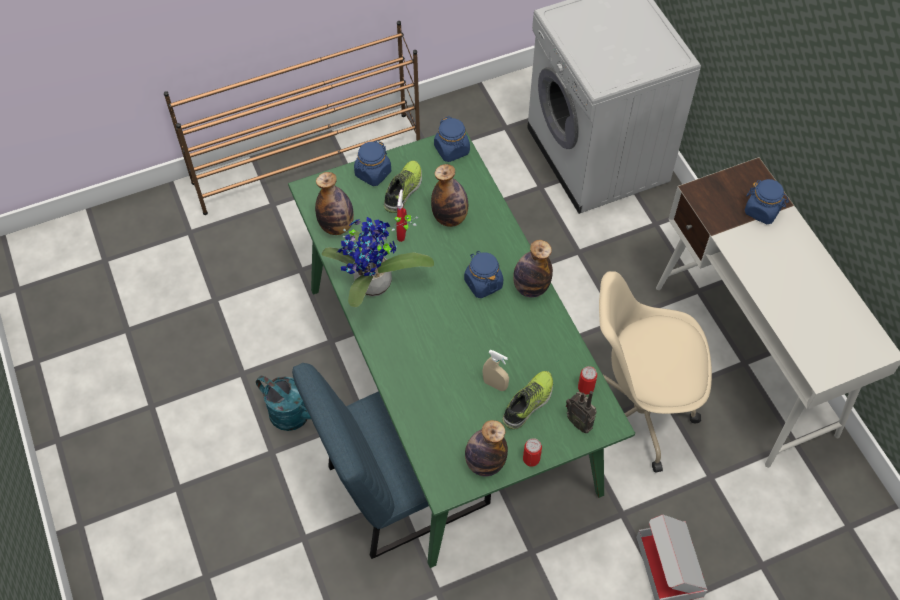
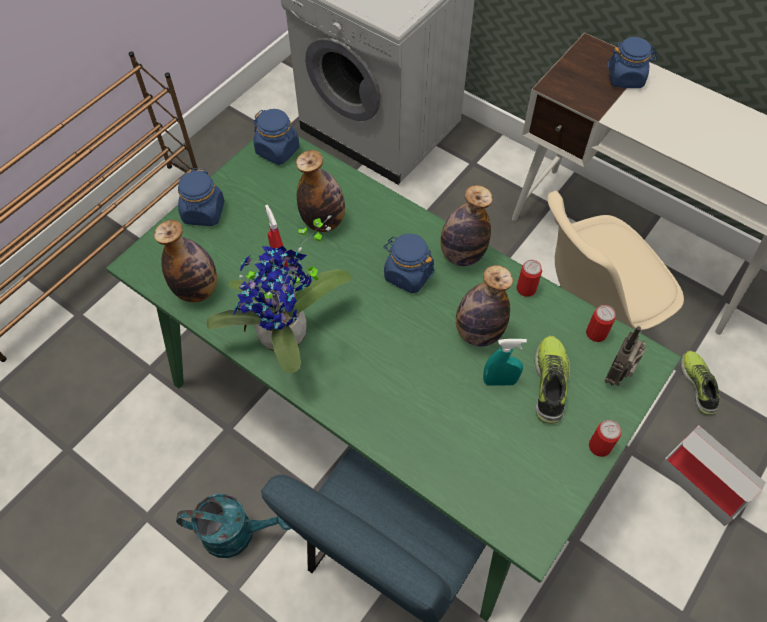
camera: 30 degrees left, 0 degrees up
shoe [384,161,422,213] -> shoe moved to [681,351,720,415]
bottle [465,420,508,476] -> bottle moved to [456,265,513,347]
beige spray bottle [483,350,509,391] -> turquoise spray bottle [483,339,527,386]
radio [566,391,597,433] -> radio turned 105 degrees clockwise [605,326,646,386]
none -> can [517,260,542,297]

